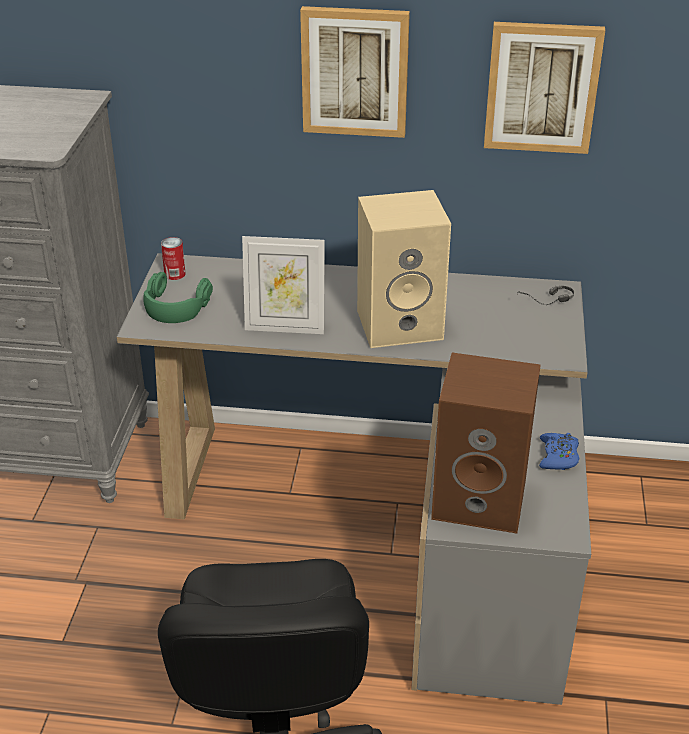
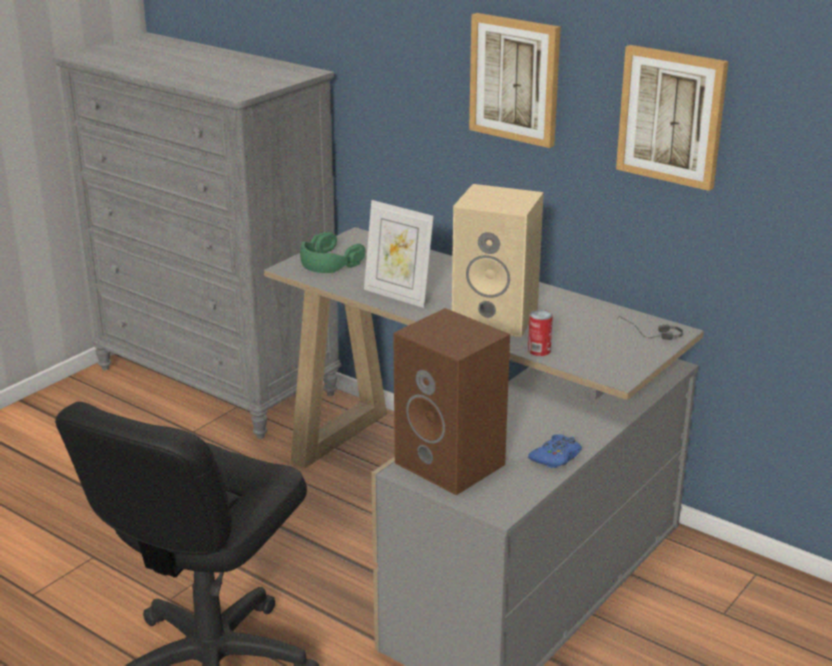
camera: 30 degrees right, 10 degrees down
can [161,237,186,280] -> can moved to [528,310,553,356]

